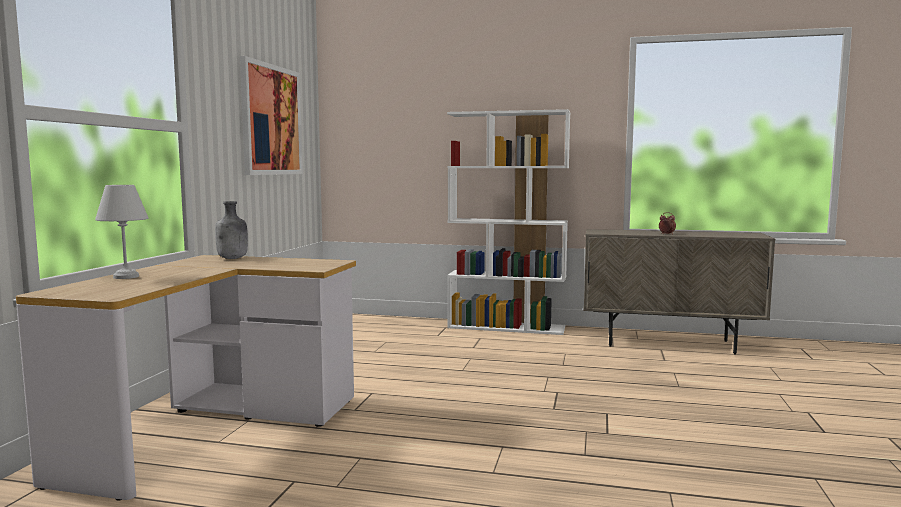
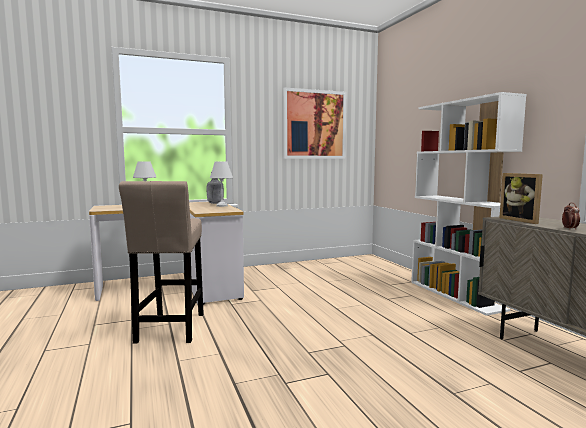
camera: 55 degrees right, 0 degrees up
none -> beige stool [119,181,204,343]
none -> white table lamp [210,161,233,207]
none -> picture frame [499,173,543,224]

